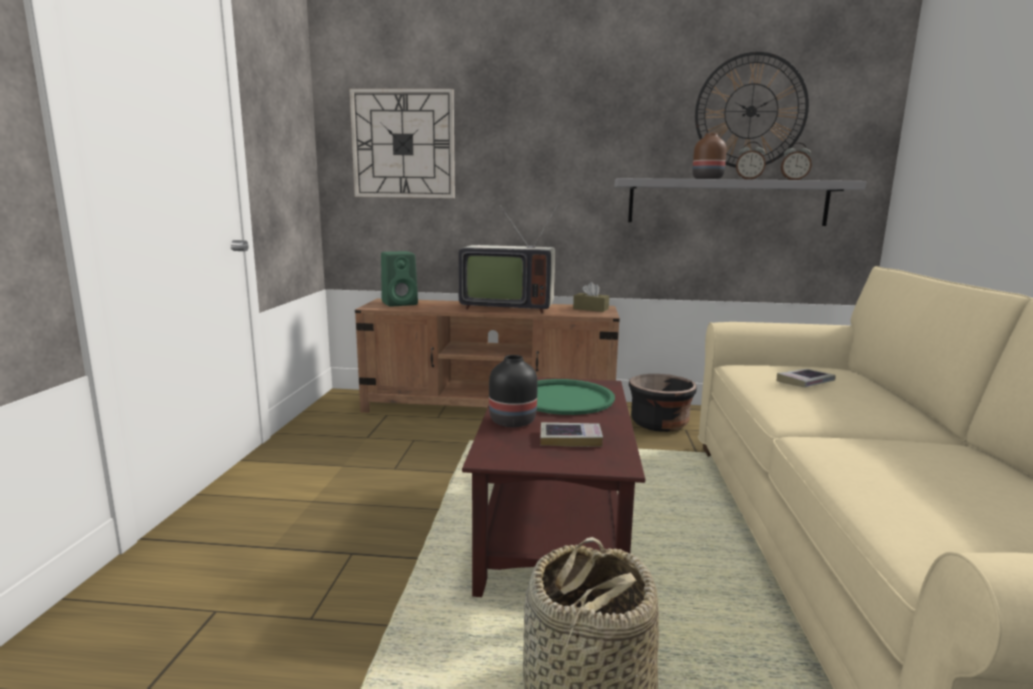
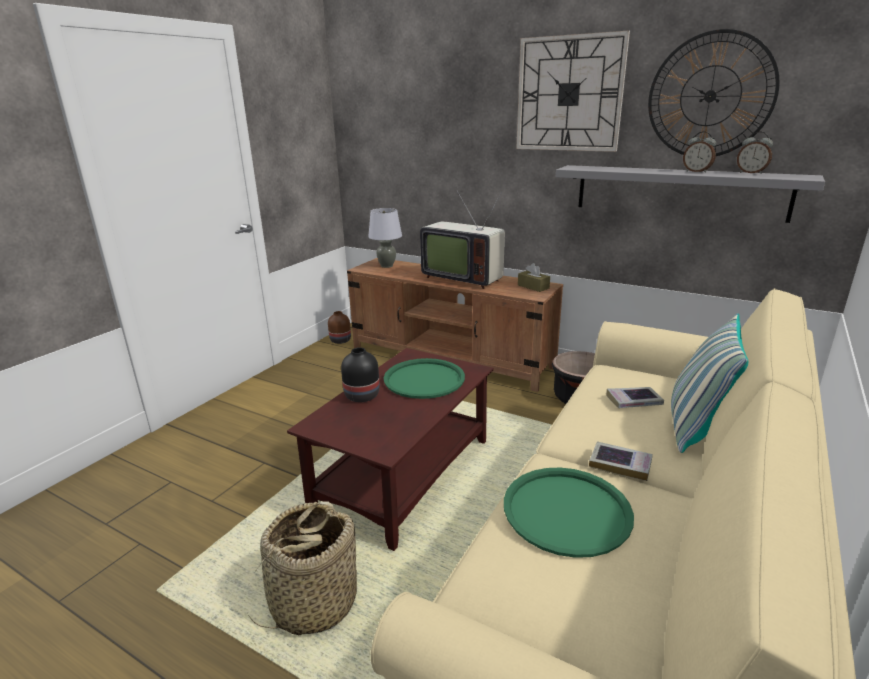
camera: 25 degrees right, 10 degrees up
wall clock [350,89,455,198] -> wall clock moved to [516,30,630,152]
green speaker [381,251,418,307] -> grey table lamp [368,208,402,268]
book [540,422,603,447] -> book moved to [589,441,653,481]
brown vase [692,133,727,179] -> brown vase moved to [328,311,351,344]
none -> green tray [504,468,634,558]
none -> pillow [671,314,748,453]

